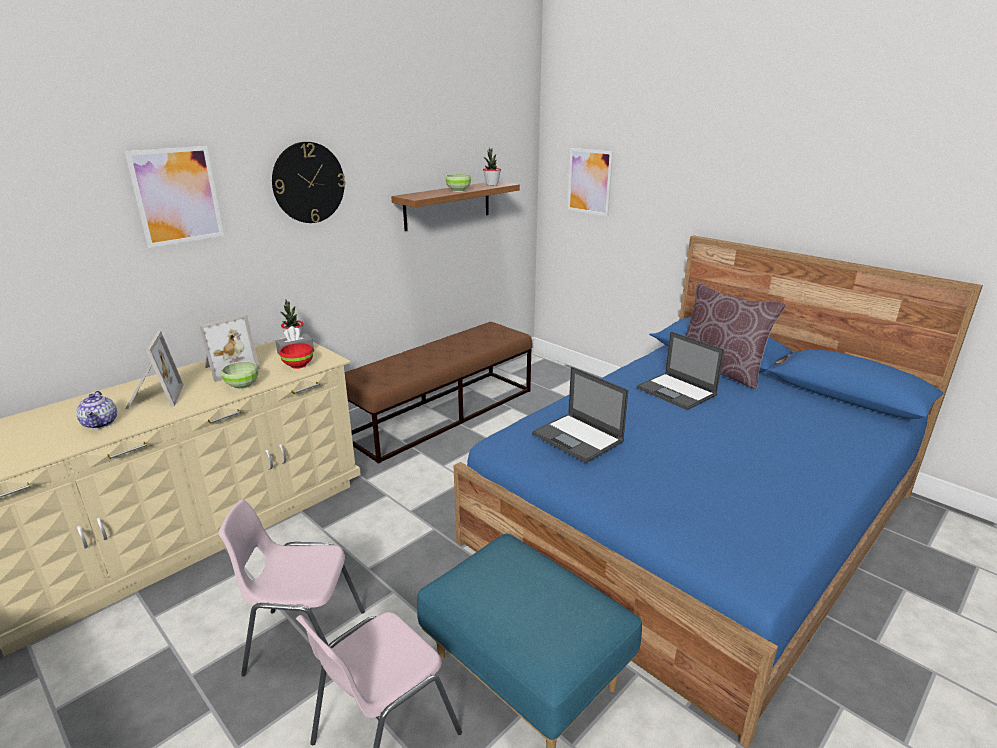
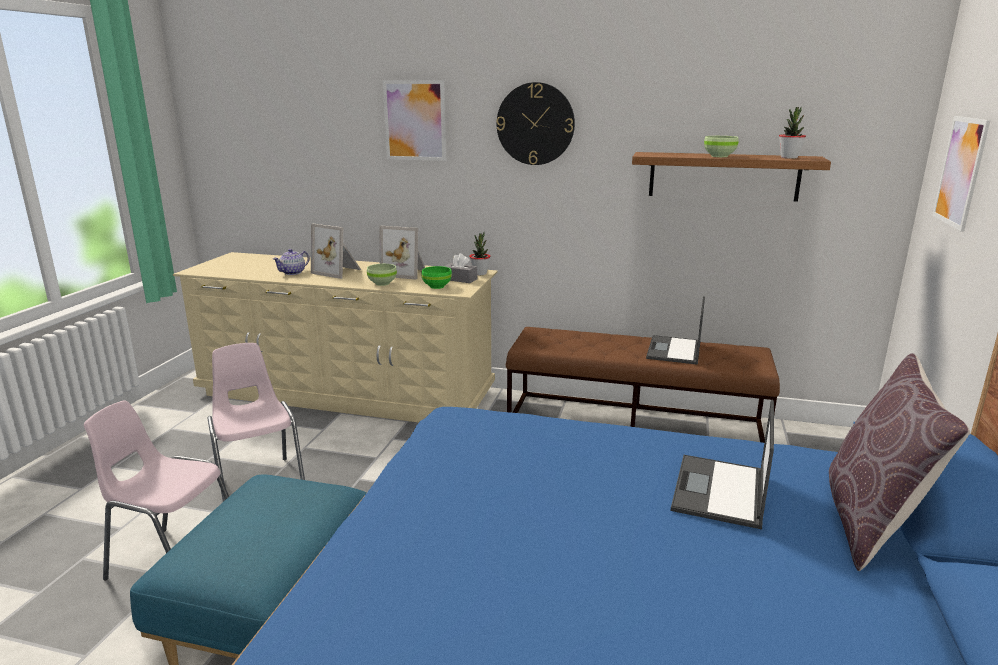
camera: 60 degrees right, 5 degrees down
picture frame [125,331,184,409] -> picture frame turned 75 degrees clockwise [311,224,361,279]
red bowl [280,343,313,369] -> green bowl [421,266,452,289]
laptop [532,367,628,463] -> laptop moved to [646,296,705,365]

